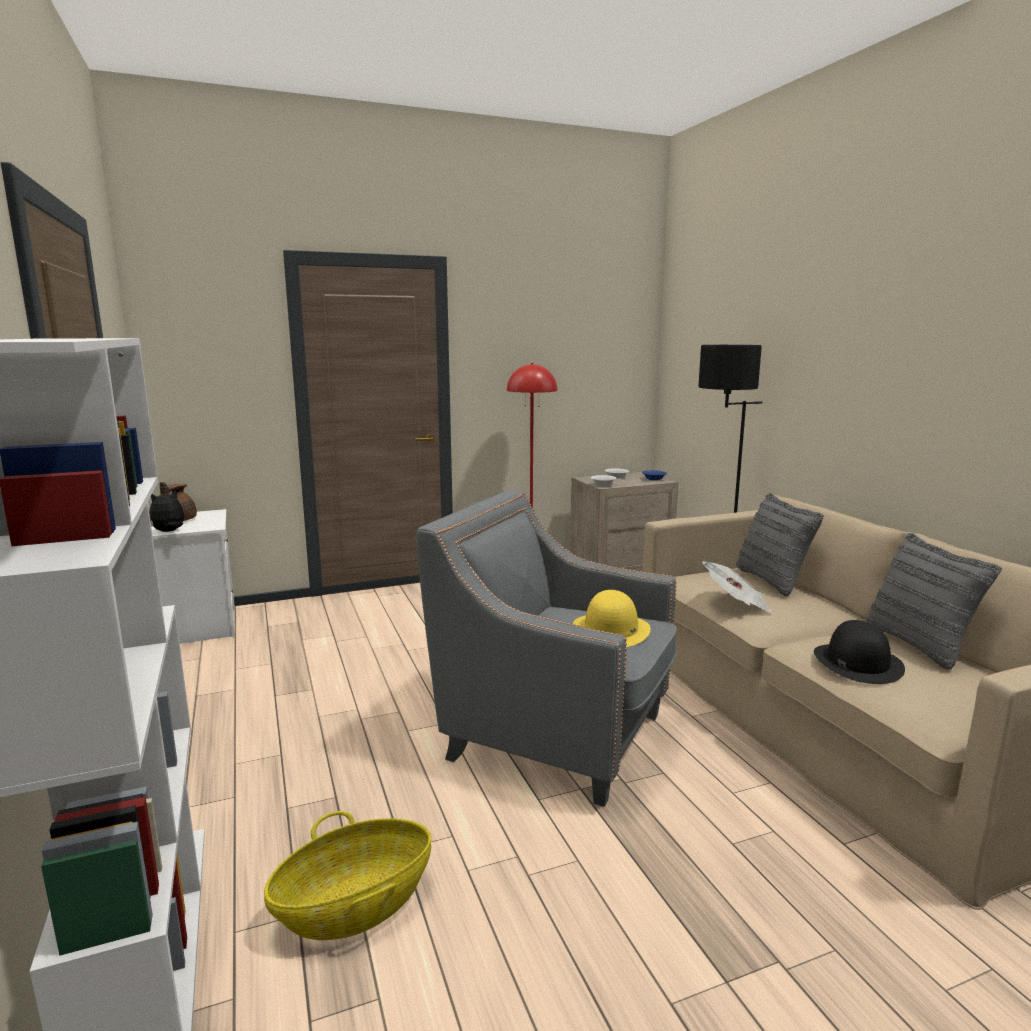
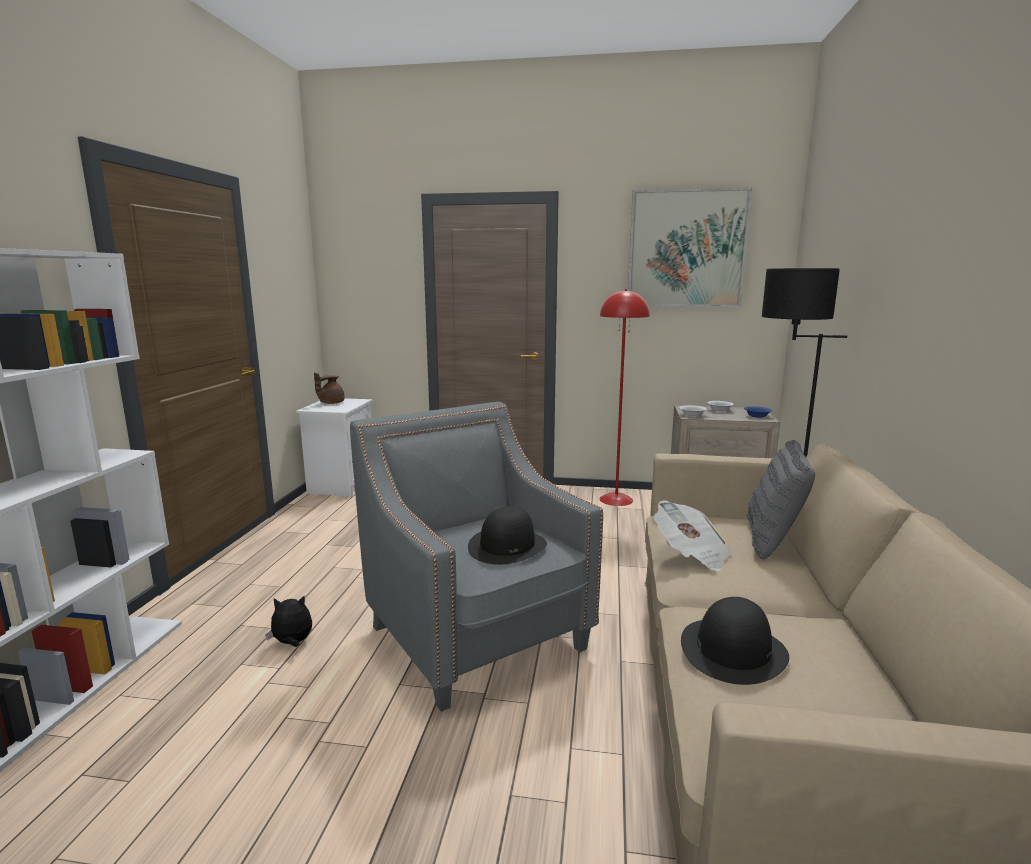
camera: 30 degrees right, 0 degrees up
plush toy [149,490,184,532] -> plush toy moved to [265,595,312,647]
basket [264,811,431,940] -> none
yellow hat [573,590,651,647] -> black hat [468,507,547,565]
grey pillow [866,533,1002,670] -> none
none -> picture [628,188,752,307]

